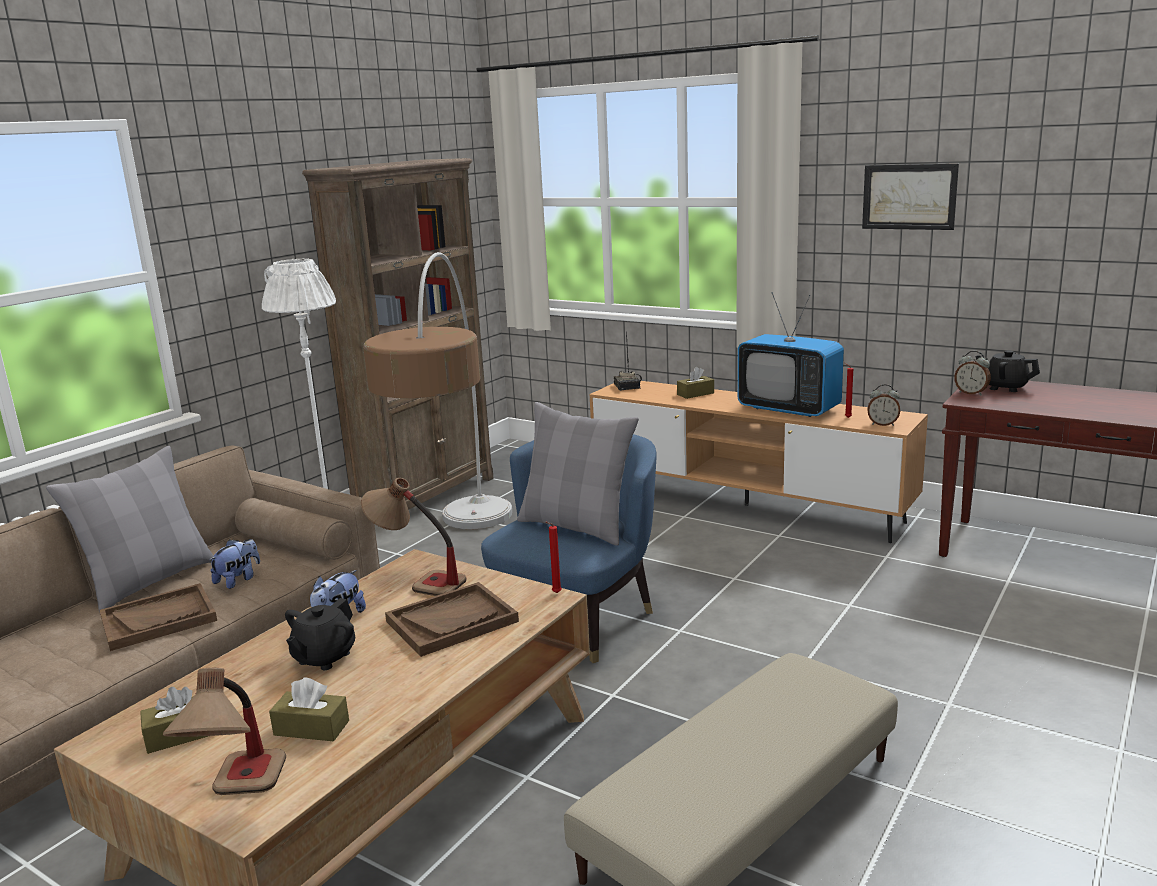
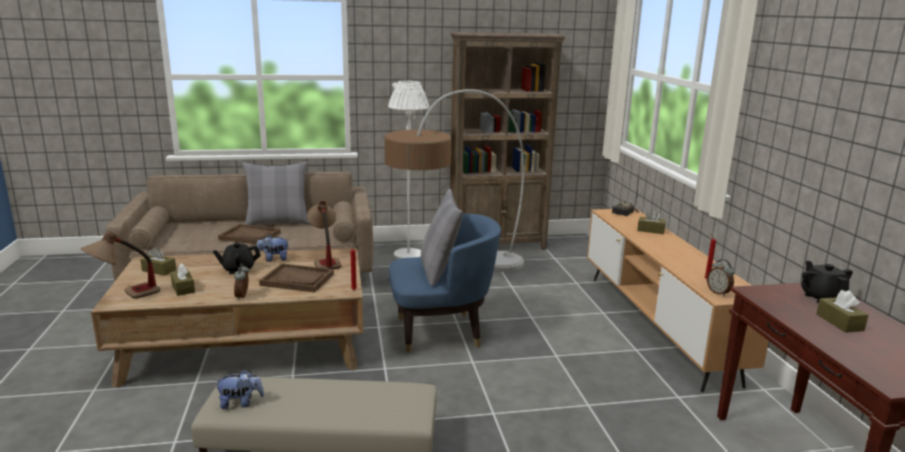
camera: 45 degrees right, 0 degrees up
plush toy [209,539,260,589] -> plush toy moved to [214,369,264,409]
television [738,292,844,417] -> none
picture [862,163,959,230] -> none
alarm clock [954,351,991,395] -> alarm clock moved to [234,264,249,300]
none -> brown tissue box [816,290,868,333]

